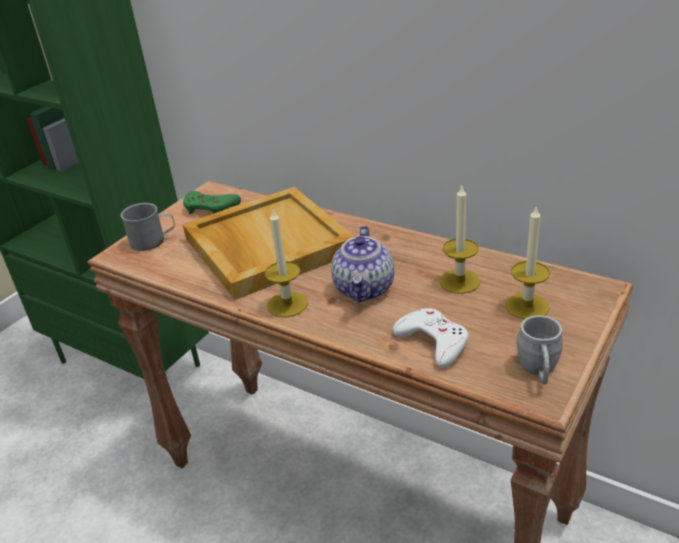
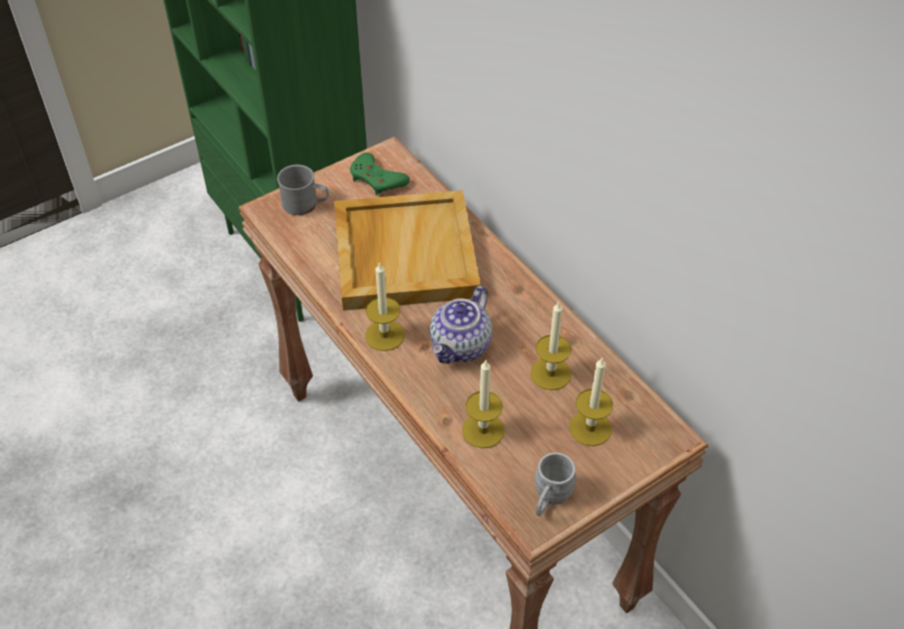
camera: 20 degrees right, 15 degrees up
white game controller [392,308,468,368] -> candle [462,360,505,448]

